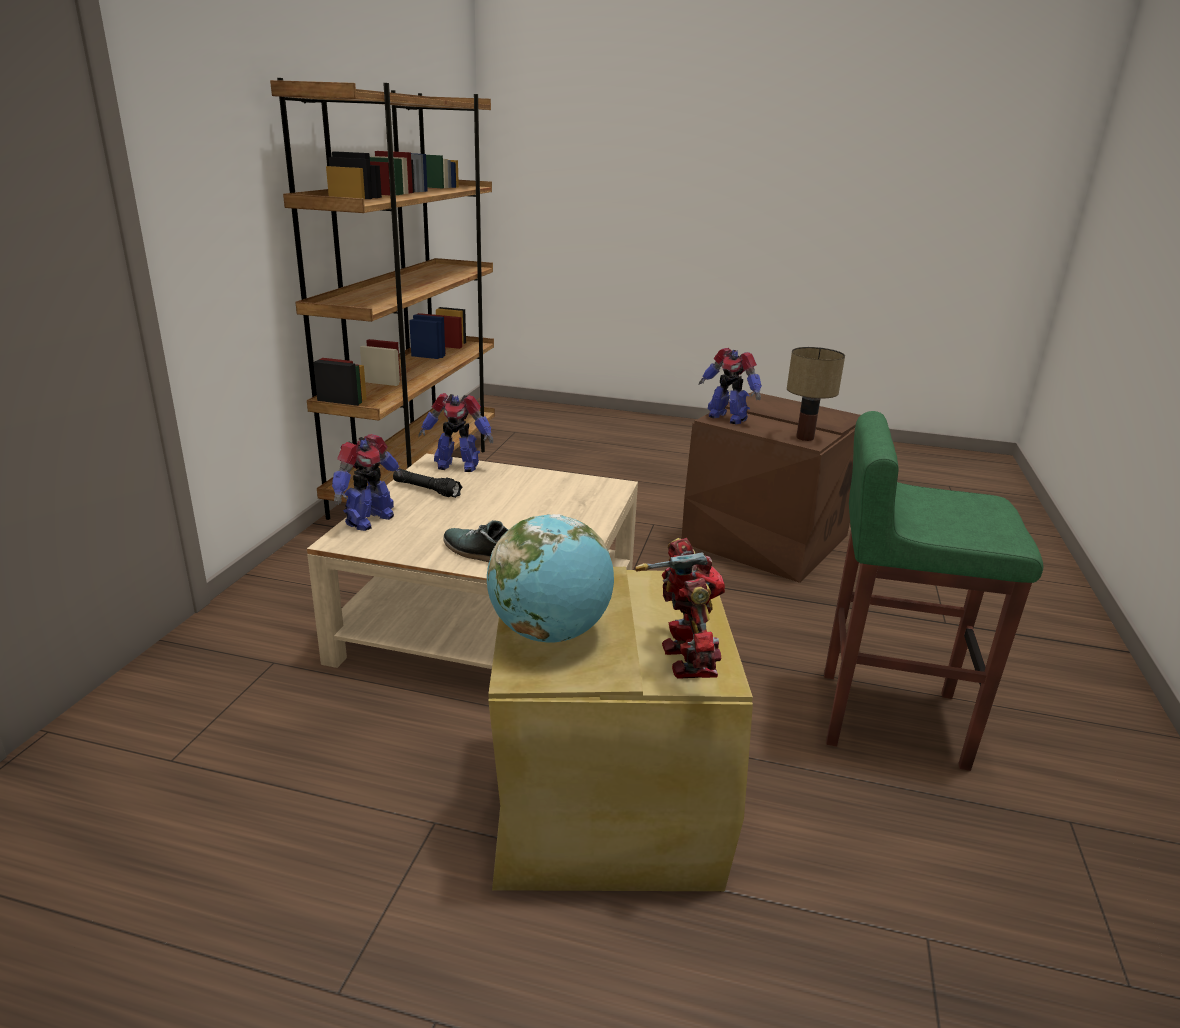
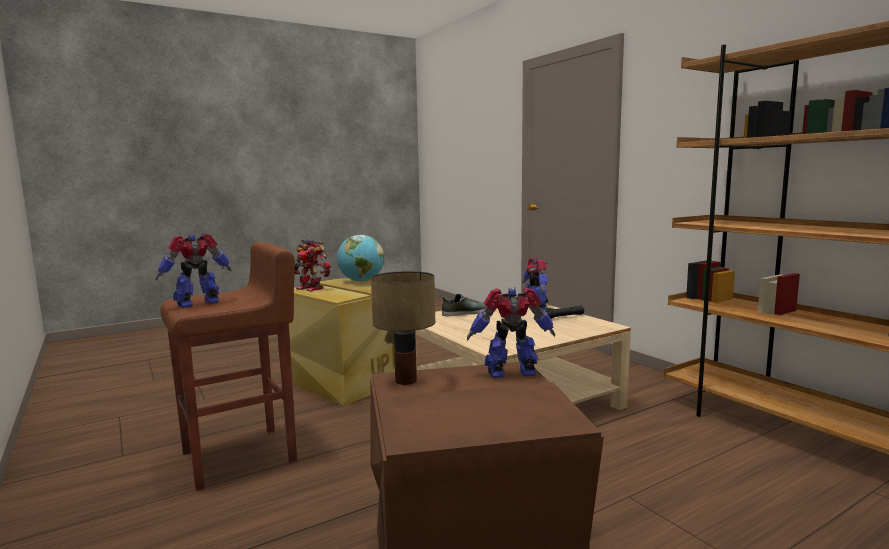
camera: 135 degrees right, 15 degrees down
toy robot [418,393,493,472] -> toy robot moved to [155,234,231,308]
green stool [824,411,1043,771] -> brown stool [160,242,297,491]

